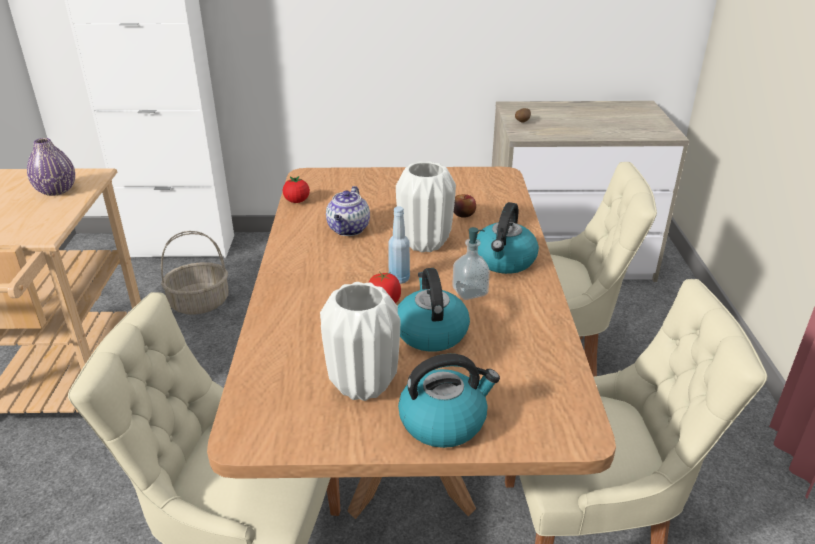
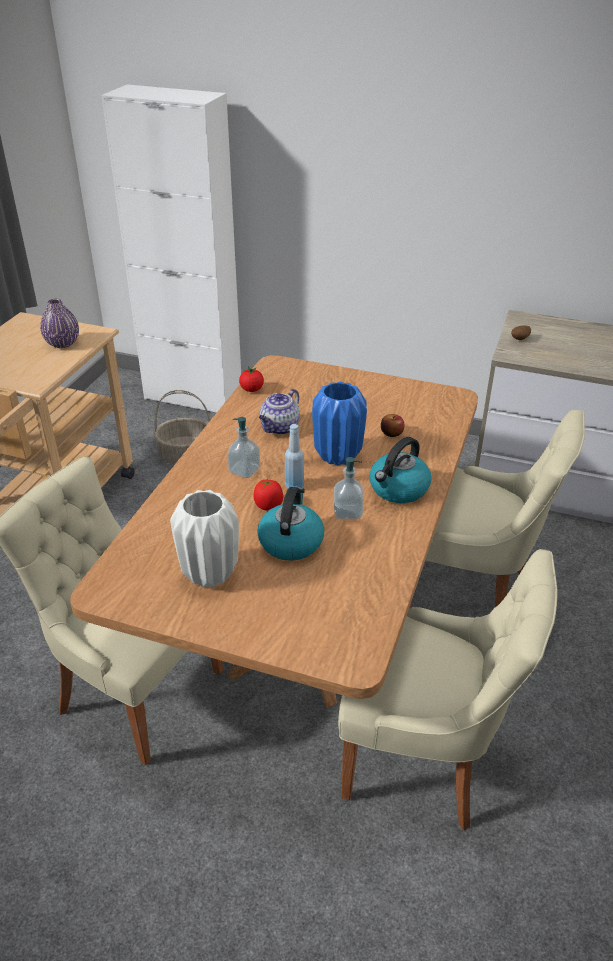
camera: 20 degrees right, 5 degrees up
white vase [396,161,456,252] -> blue vase [312,382,367,466]
kettle [398,354,500,448] -> none
none -> soap dispenser [227,417,260,478]

